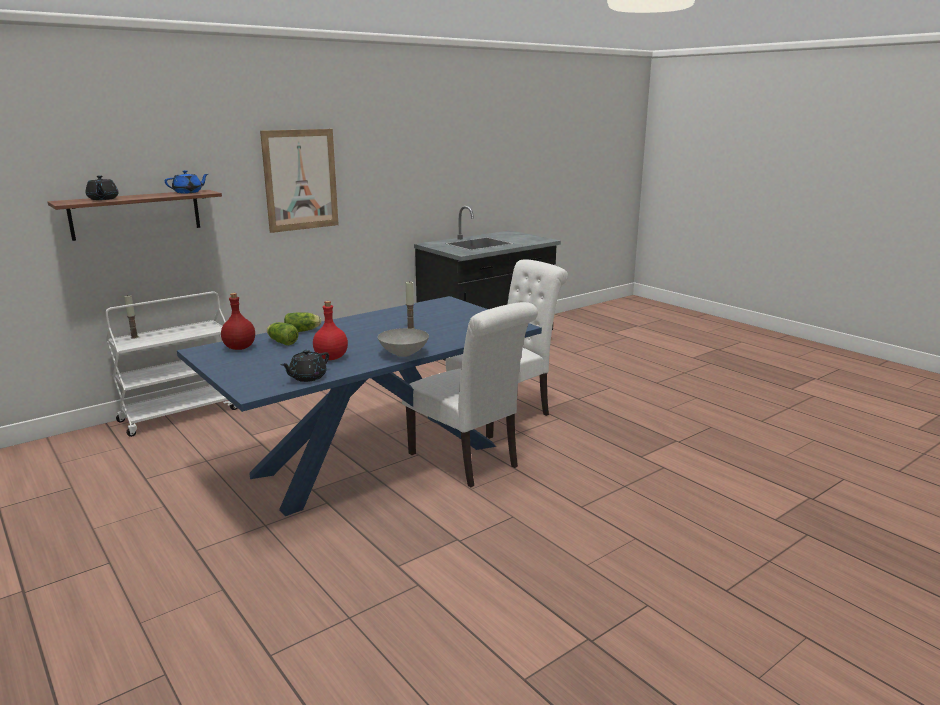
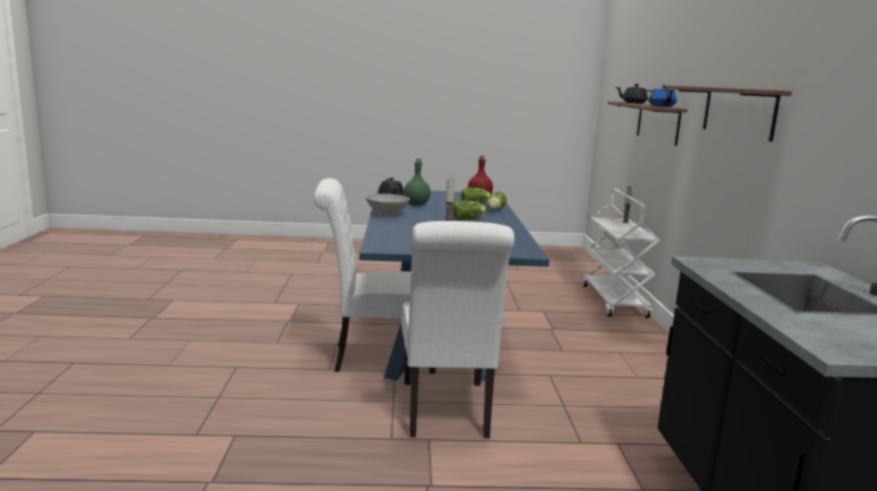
camera: 125 degrees right, 5 degrees down
picture [260,129,339,233] -> shelf [665,85,792,142]
red bottle [313,301,348,360] -> green bottle [404,158,430,205]
none -> lettuce [452,200,486,220]

